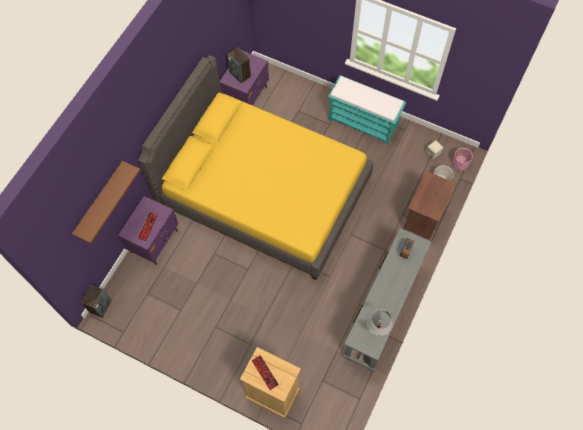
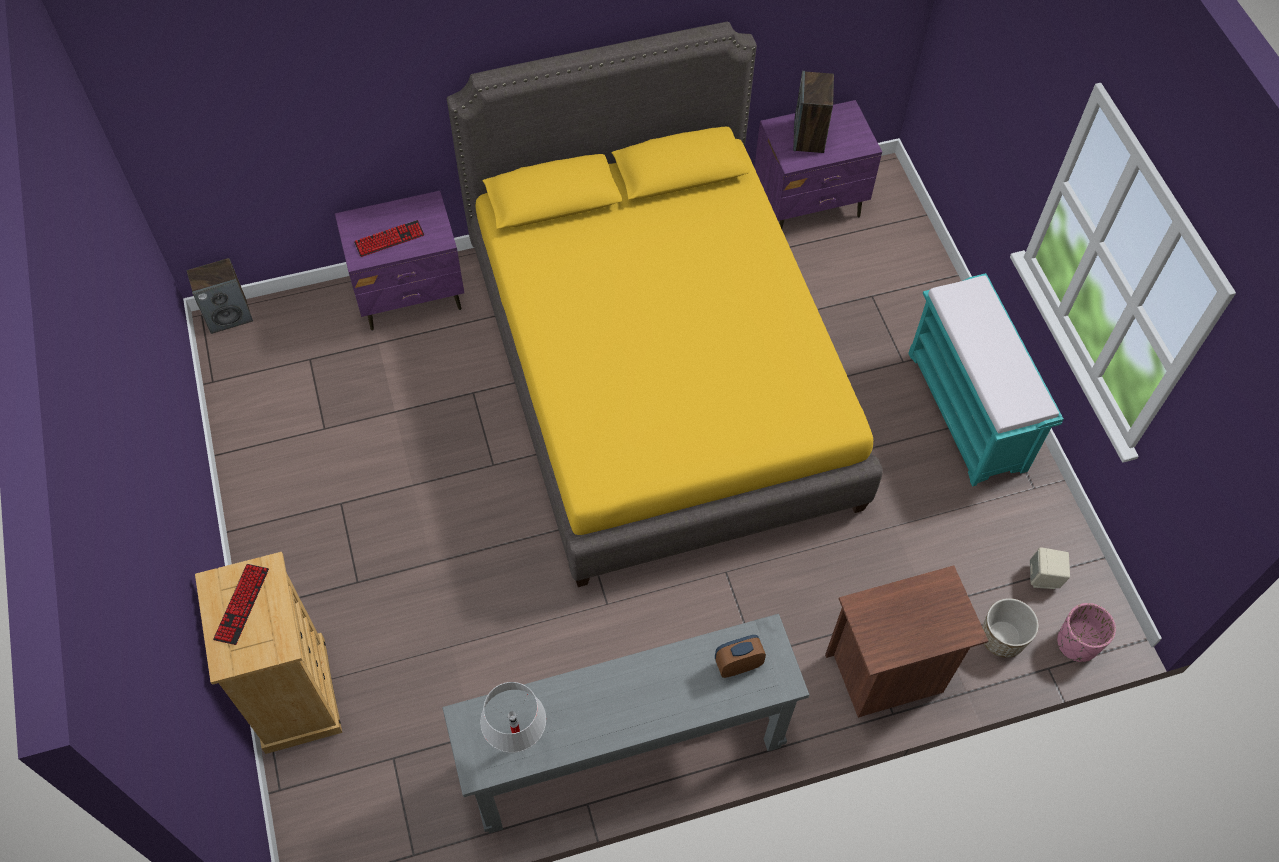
camera: 45 degrees right, 5 degrees down
brown shelf [72,161,140,244] -> none

